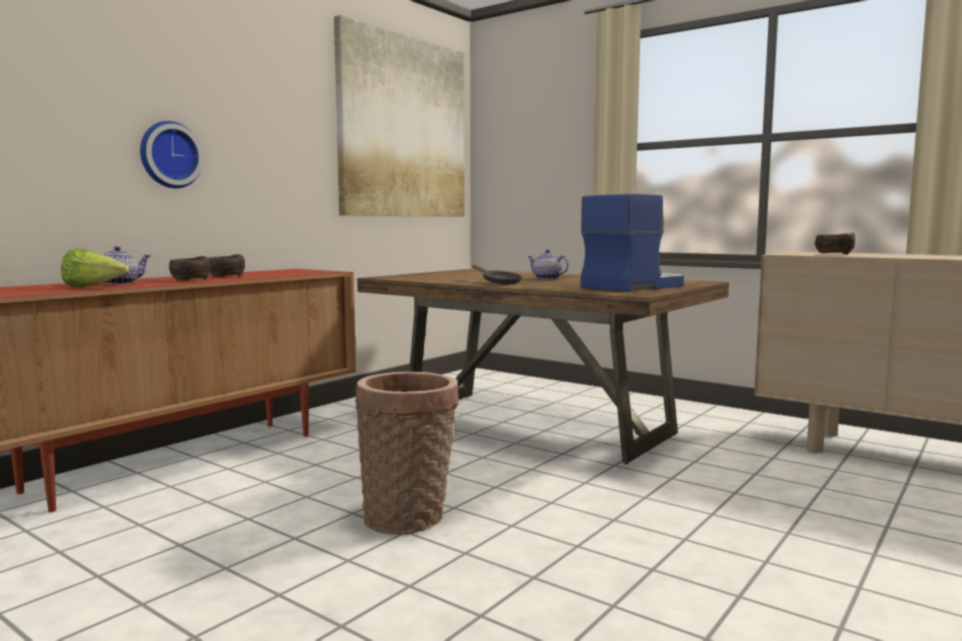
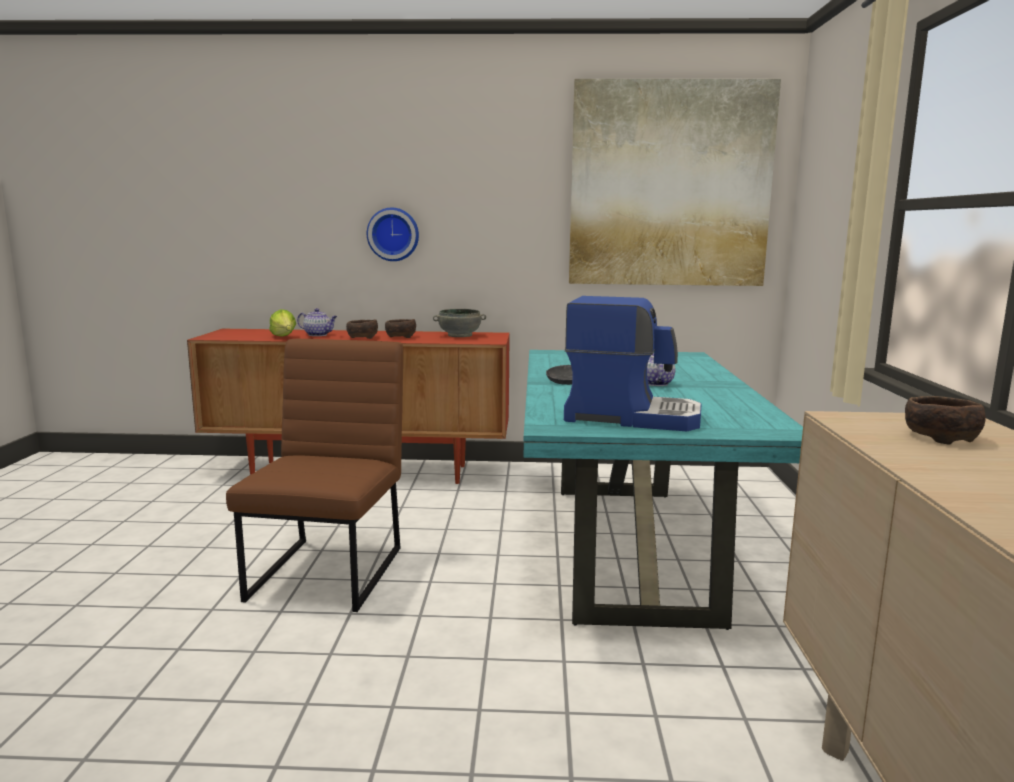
camera: 55 degrees right, 5 degrees up
basket [355,372,459,535] -> brown chair [226,339,403,612]
brown dining table [357,269,729,464] -> turquoise dining table [524,350,803,630]
none -> grey bowl [433,309,486,337]

